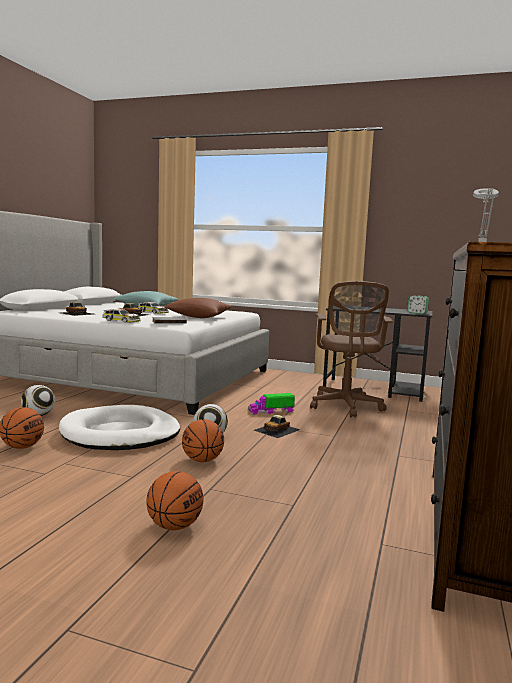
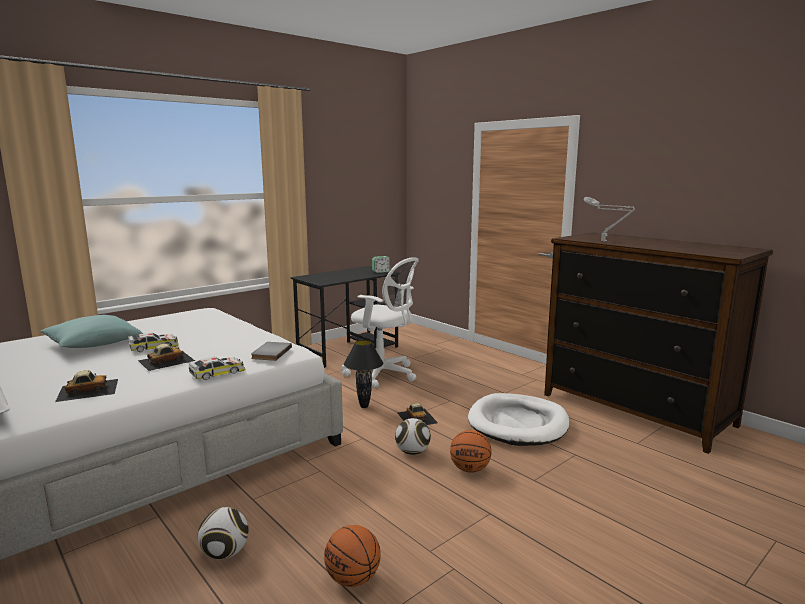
camera: 60 degrees left, 5 degrees up
white dog bed [59,405,180,450] -> white dog bed moved to [468,393,569,446]
basketball [147,471,204,530] -> none
brown pillow [164,298,231,318] -> none
toy truck [248,393,295,415] -> black table lamp [344,340,383,408]
brown office chair [310,281,393,418] -> white office chair [342,257,419,388]

